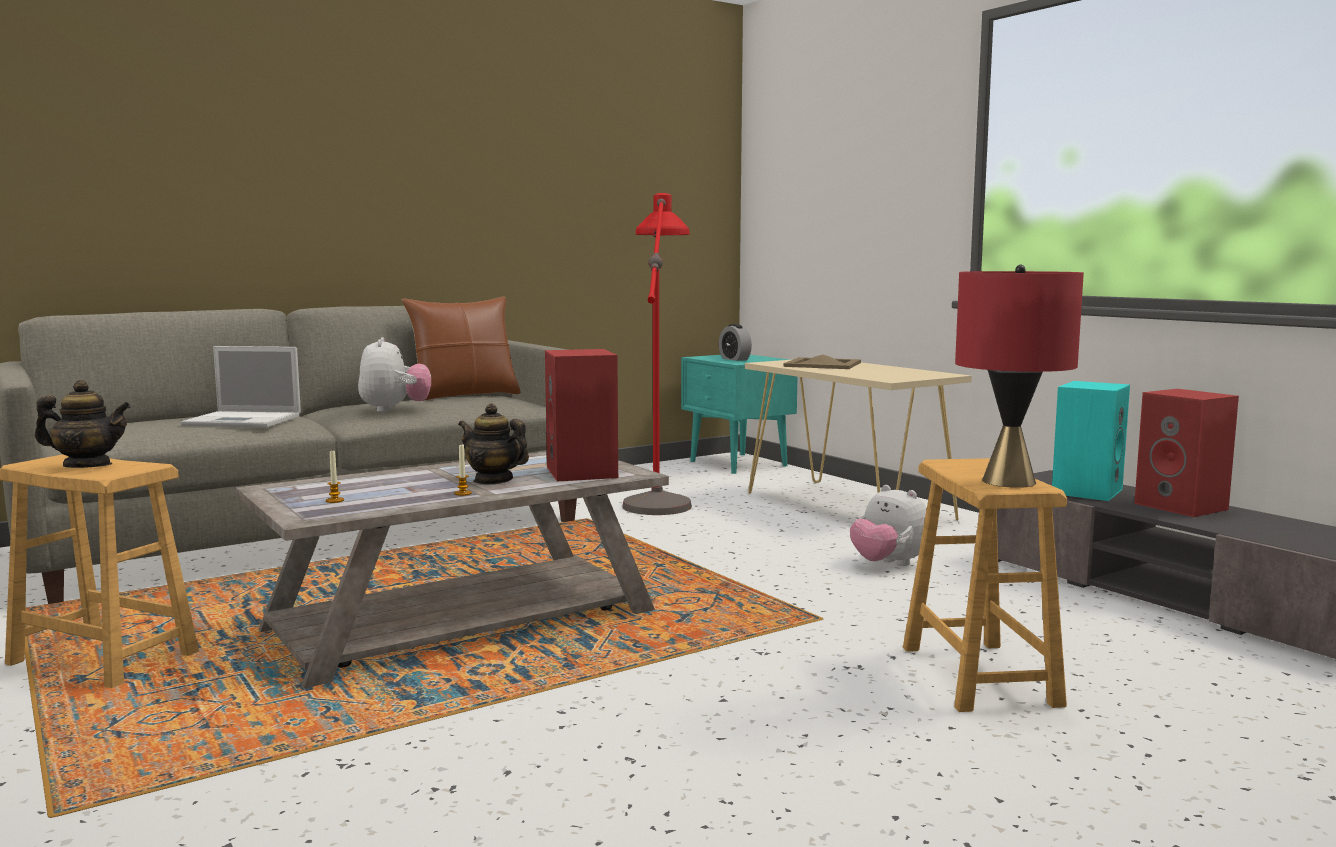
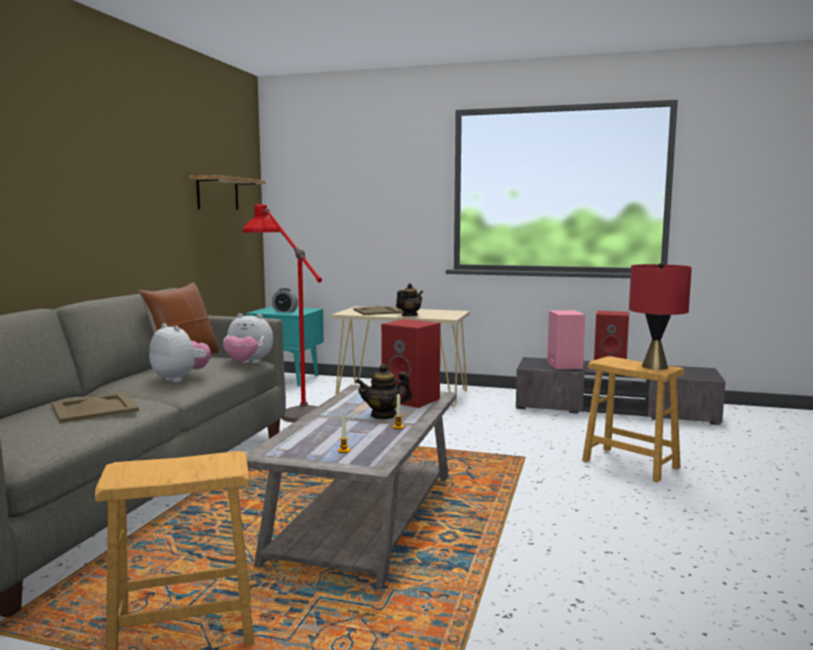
camera: 40 degrees left, 0 degrees up
teapot [35,380,131,468] -> teapot moved to [396,283,423,316]
laptop [181,346,301,427] -> beige tray [51,392,139,423]
plush toy [850,485,927,566] -> plush toy moved to [223,313,273,363]
turquoise speaker [1052,381,1130,501] -> pink speaker [547,310,585,369]
none -> shelf [189,175,266,210]

